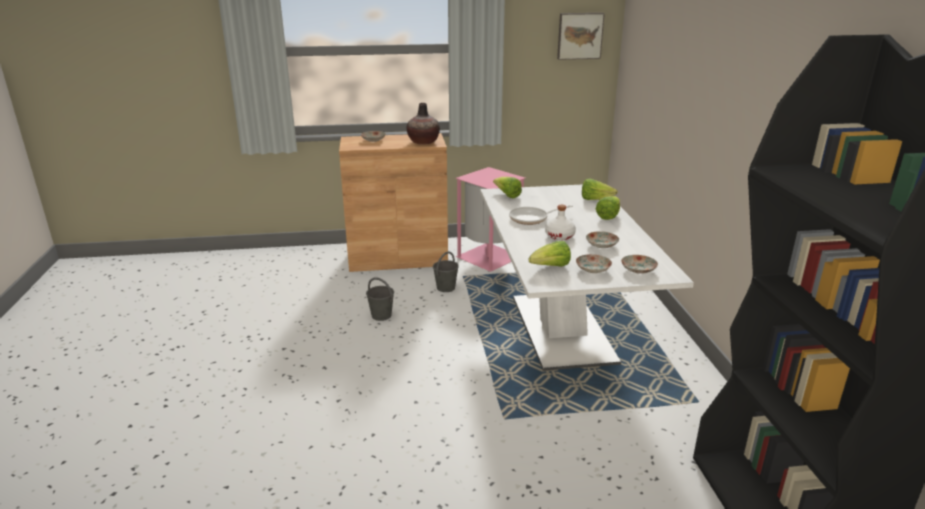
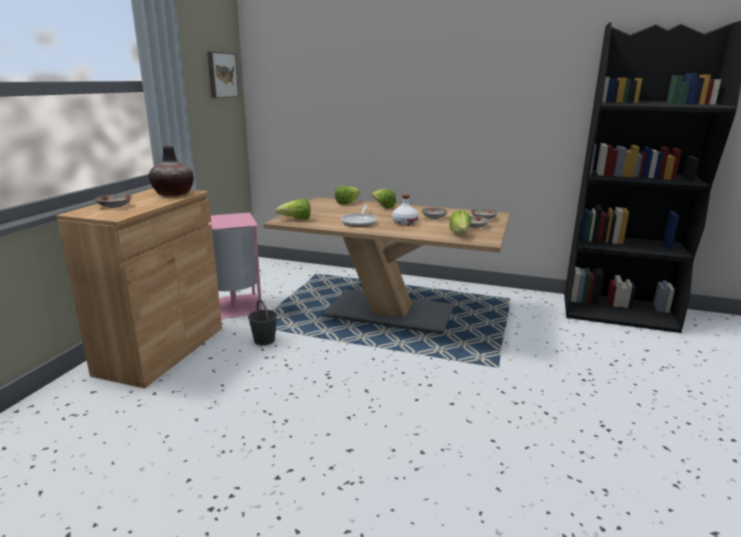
camera: 65 degrees left, 5 degrees down
grey bucket [366,277,394,321] -> none
white dining table [480,184,694,371] -> brown dining table [264,197,510,334]

